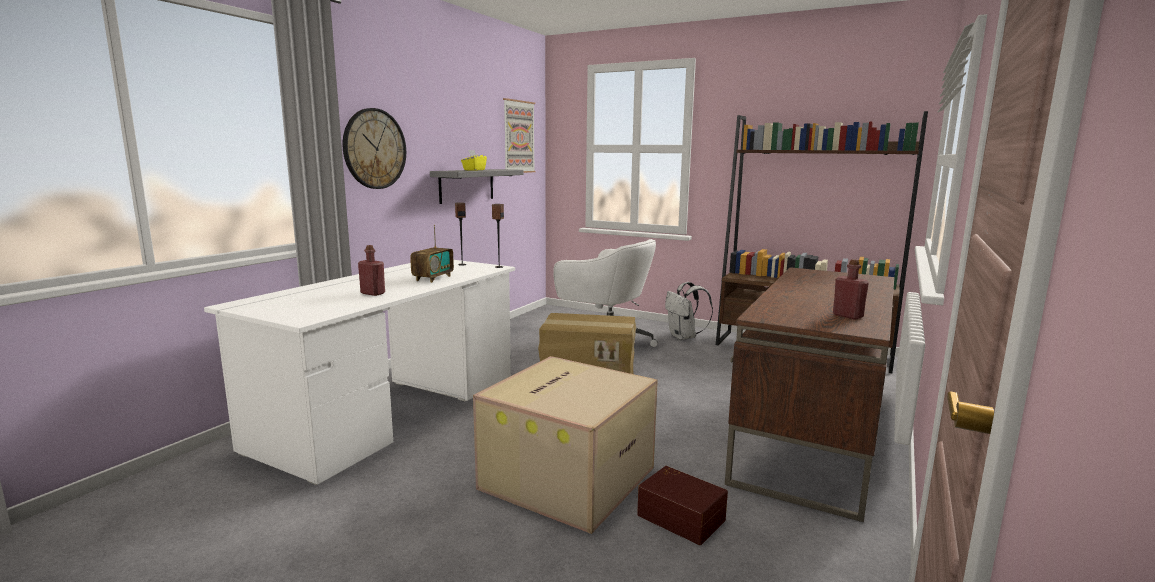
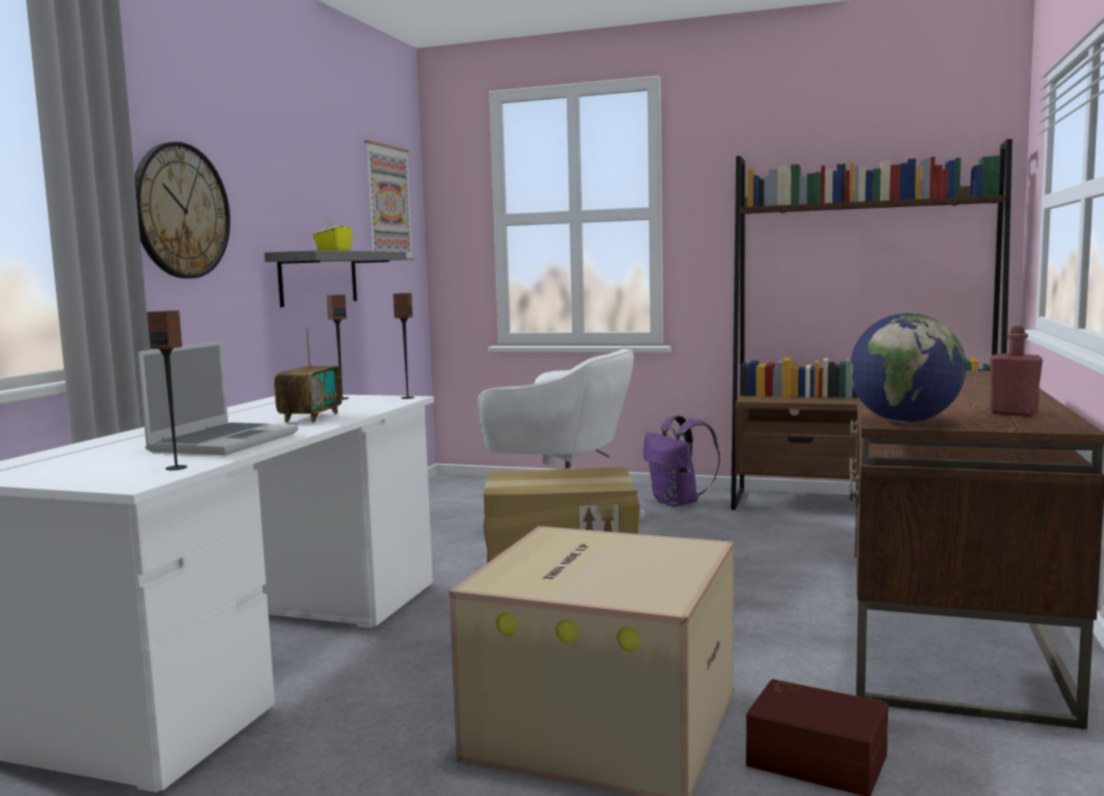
camera: 10 degrees left, 5 degrees down
red bottle [358,245,385,296] -> laptop [138,341,298,455]
white backpack [665,282,713,340] -> purple backpack [643,415,720,507]
none -> speaker [147,310,187,470]
none -> globe [850,313,966,422]

